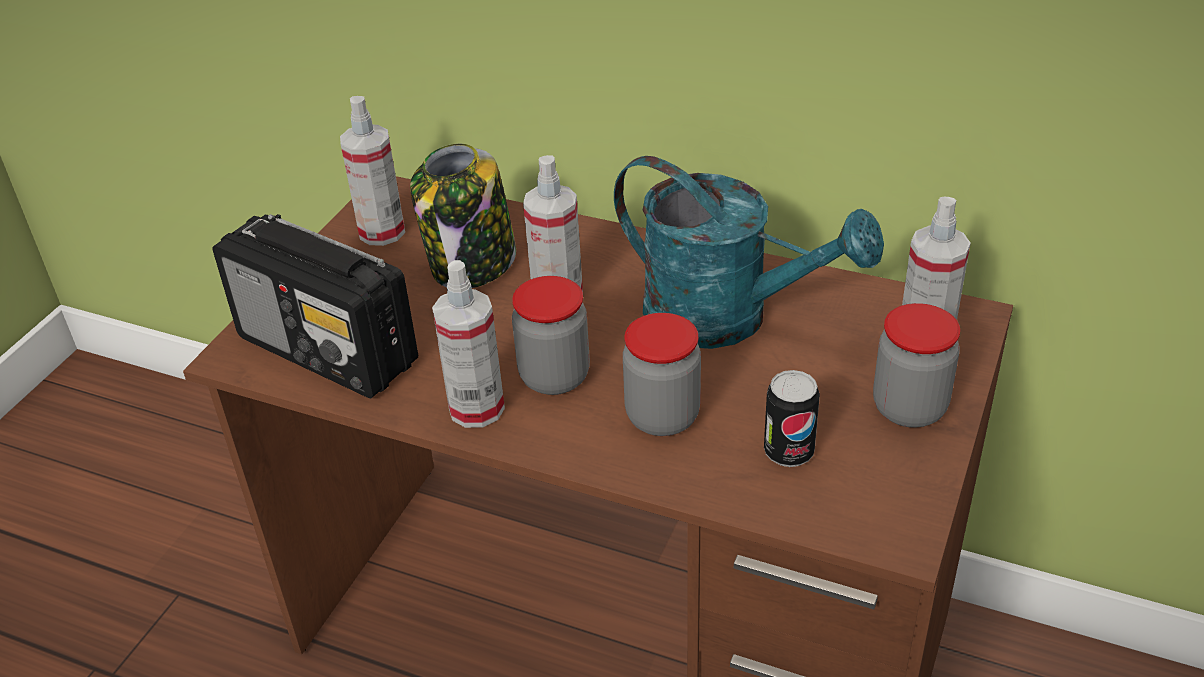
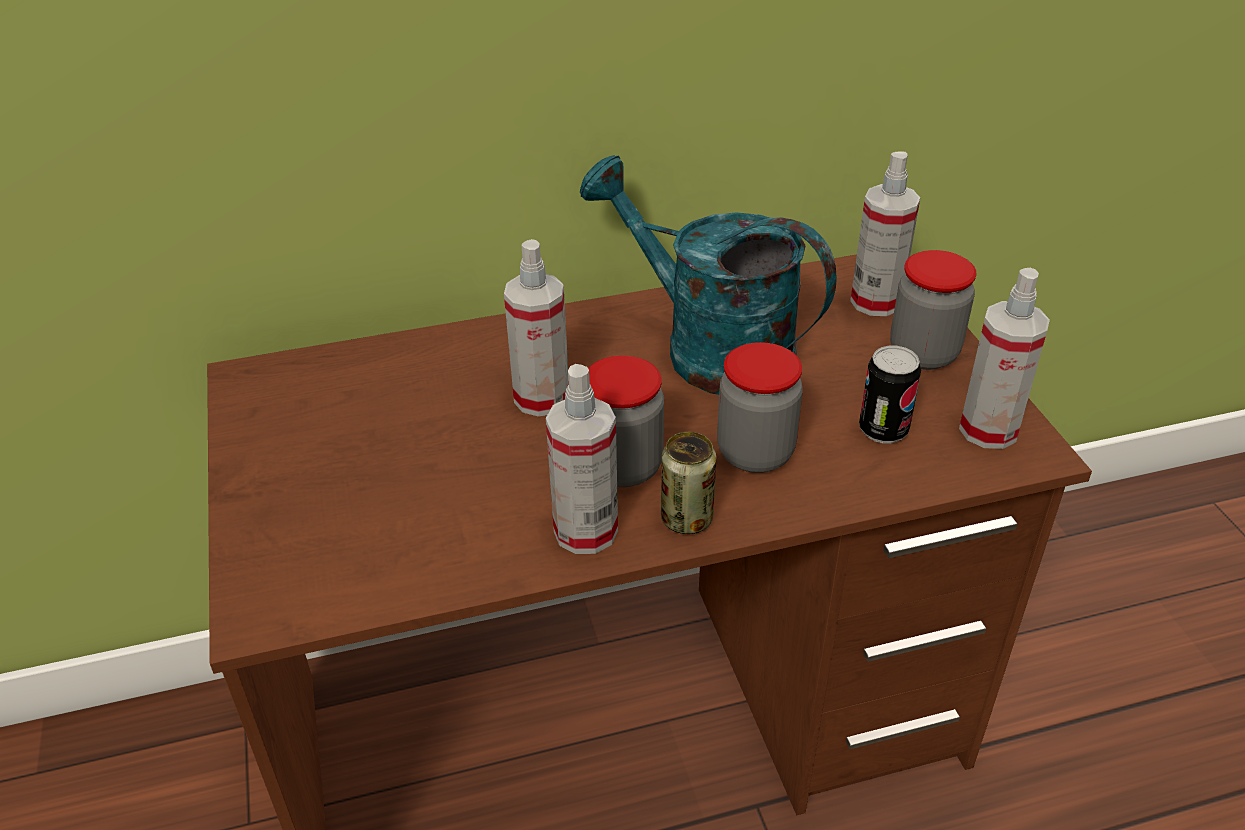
camera: 40 degrees left, 0 degrees up
radio [212,214,418,398] -> none
spray bottle [340,96,405,246] -> spray bottle moved to [959,268,1050,449]
jar [410,144,516,288] -> none
turquoise watering can [614,156,884,349] -> turquoise watering can turned 135 degrees counterclockwise [580,155,837,395]
none -> can [661,432,717,534]

